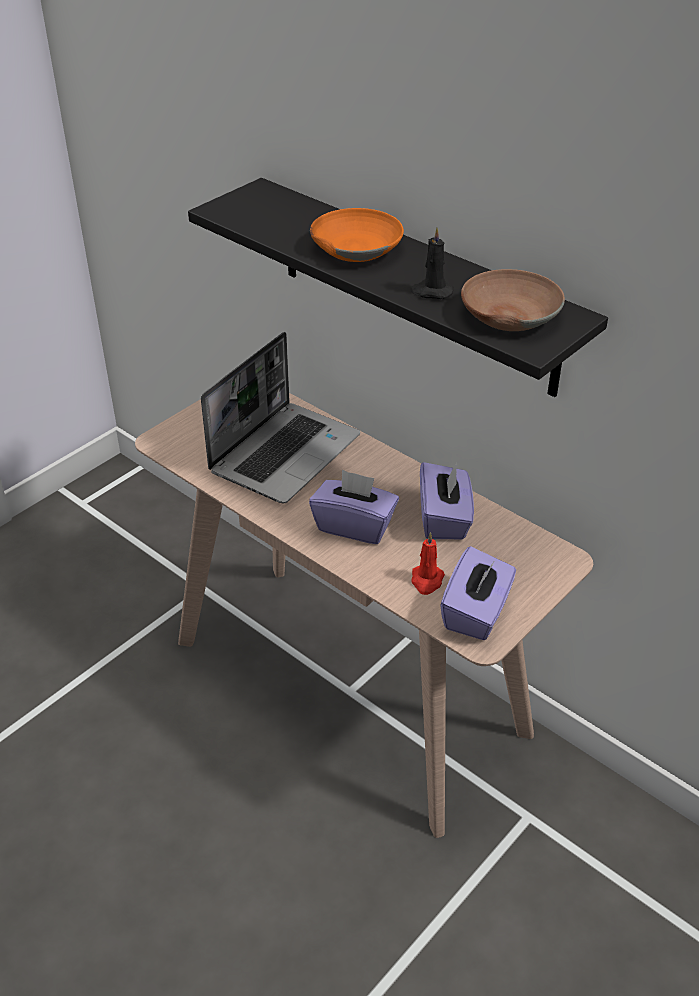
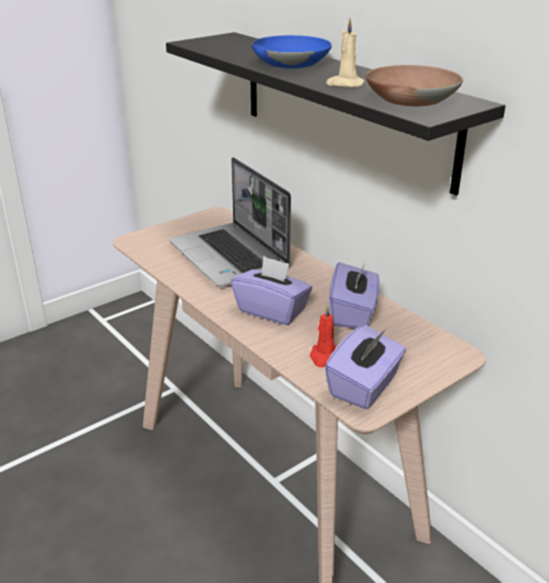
camera: 10 degrees right, 10 degrees down
laptop [201,332,360,503] -> laptop turned 105 degrees clockwise [169,157,291,287]
orange bowl [310,208,404,262] -> blue bowl [251,35,332,68]
black candle [410,227,454,299] -> beige candle [326,18,365,87]

